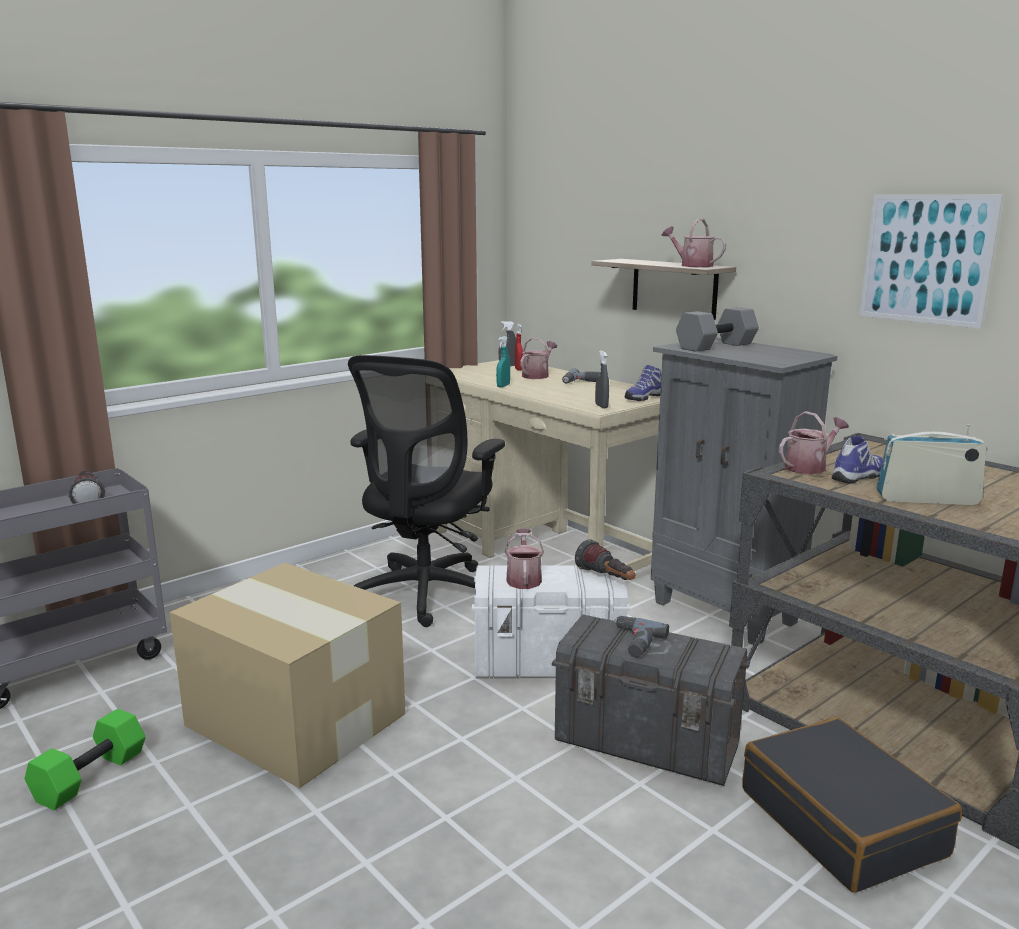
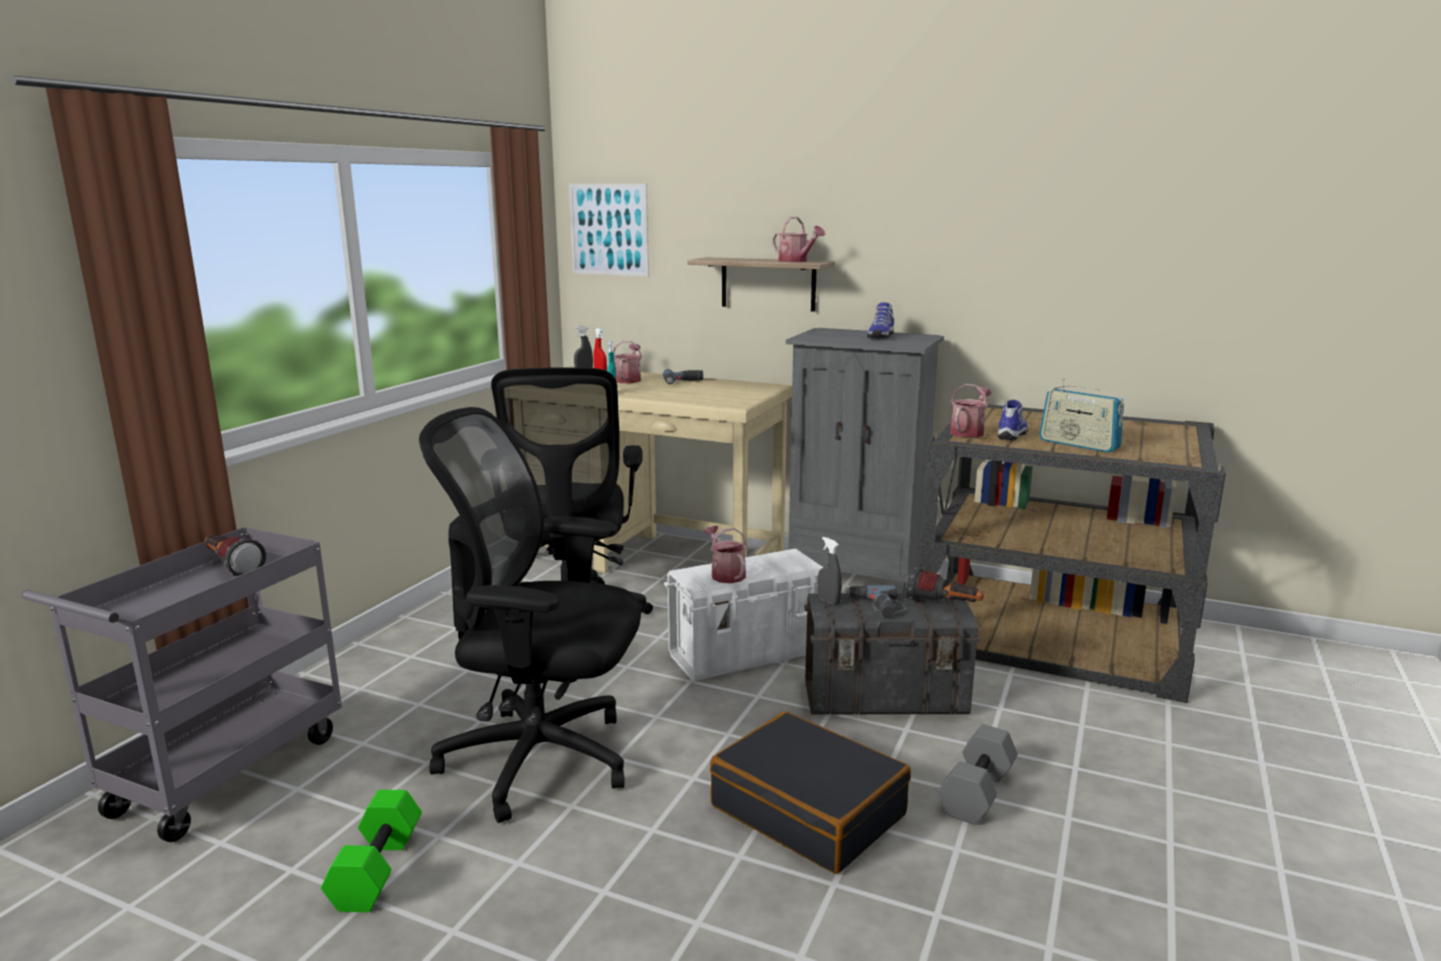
camera: 25 degrees left, 0 degrees up
cardboard box [170,563,406,788] -> black office chair [419,407,641,823]
flashlight [575,539,636,580] -> flashlight moved to [906,566,984,602]
grey spray bottle [595,351,609,409] -> grey spray bottle moved to [818,537,842,605]
shoe [625,365,661,401] -> shoe moved to [867,302,894,339]
watering can [662,219,726,267] -> watering can turned 150 degrees counterclockwise [772,217,825,262]
grey dumbbell [676,307,759,352] -> grey dumbbell moved to [938,724,1018,825]
black suitcase [742,717,962,893] -> black suitcase moved to [710,711,911,874]
picture [859,194,1003,329] -> picture moved to [569,184,649,276]
radio [877,424,987,505] -> radio turned 120 degrees counterclockwise [1039,378,1124,453]

